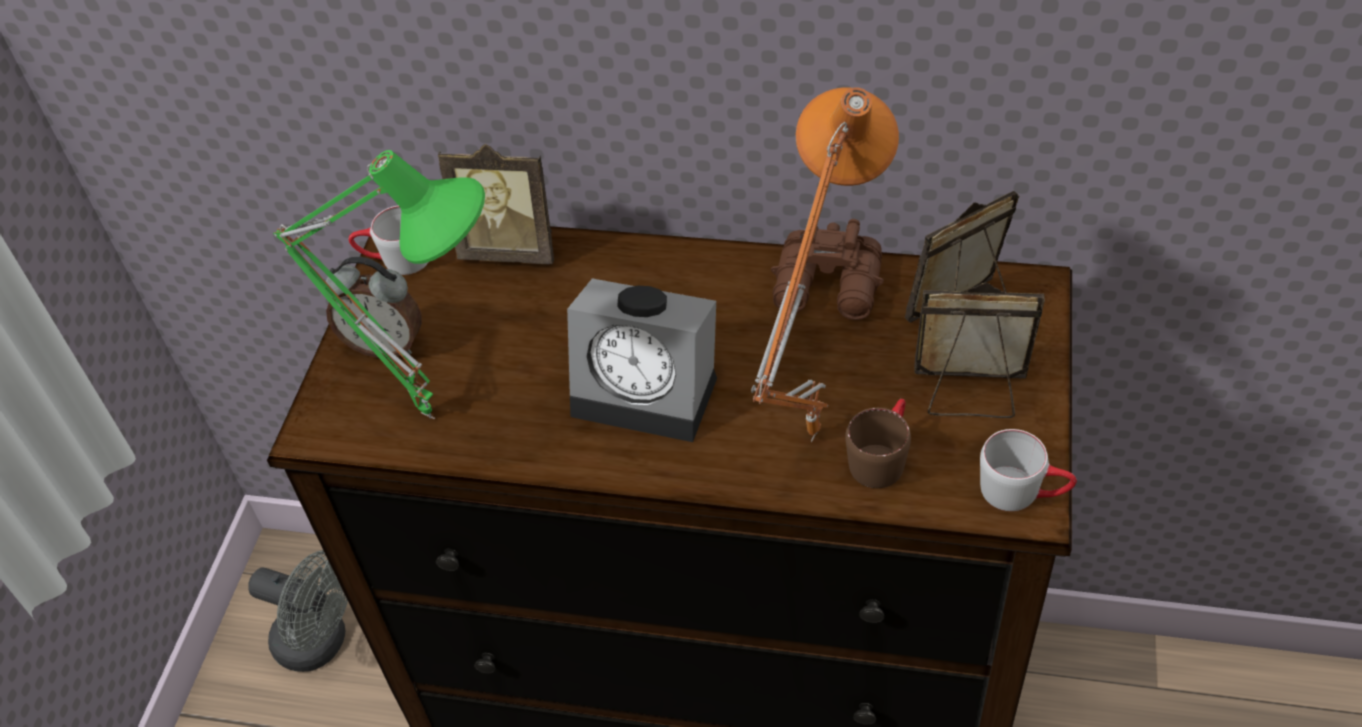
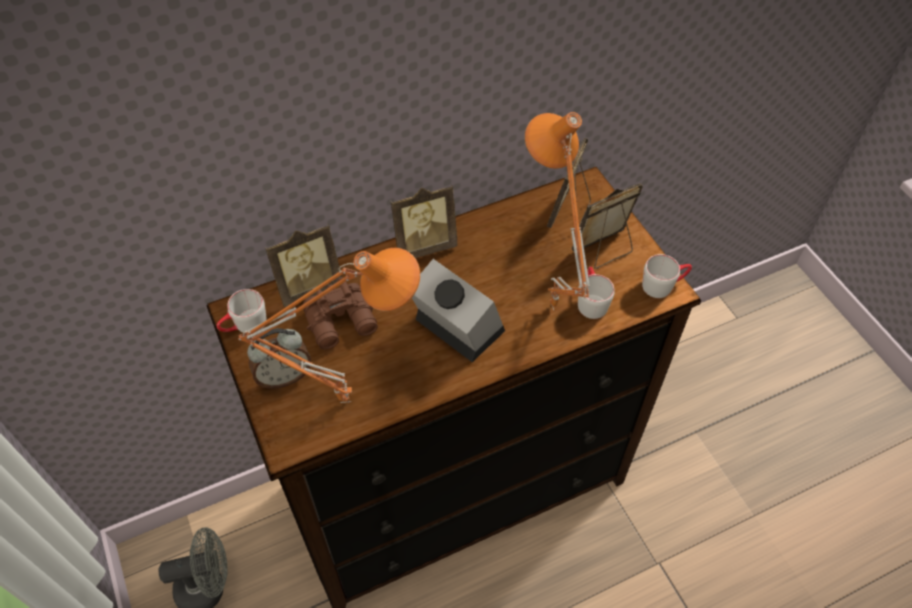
camera: 40 degrees left, 5 degrees up
green table lamp [273,150,485,419] -> orange table lamp [238,248,420,403]
alarm clock [567,278,717,442] -> alarm clock turned 120 degrees counterclockwise [412,259,505,362]
brown binoculars [771,219,884,320] -> brown binoculars moved to [303,277,378,349]
brown mug [845,399,911,488] -> grey mug [578,267,615,319]
none -> picture frame [391,185,457,258]

